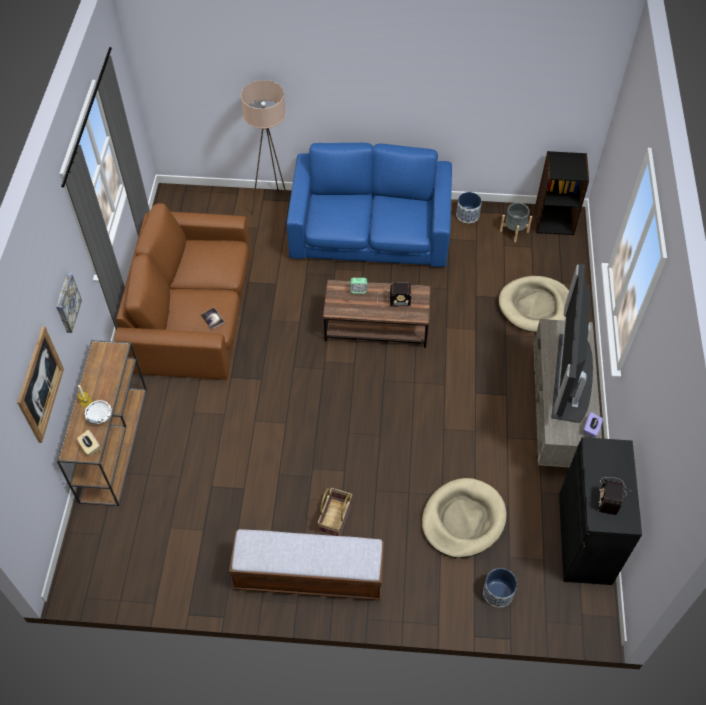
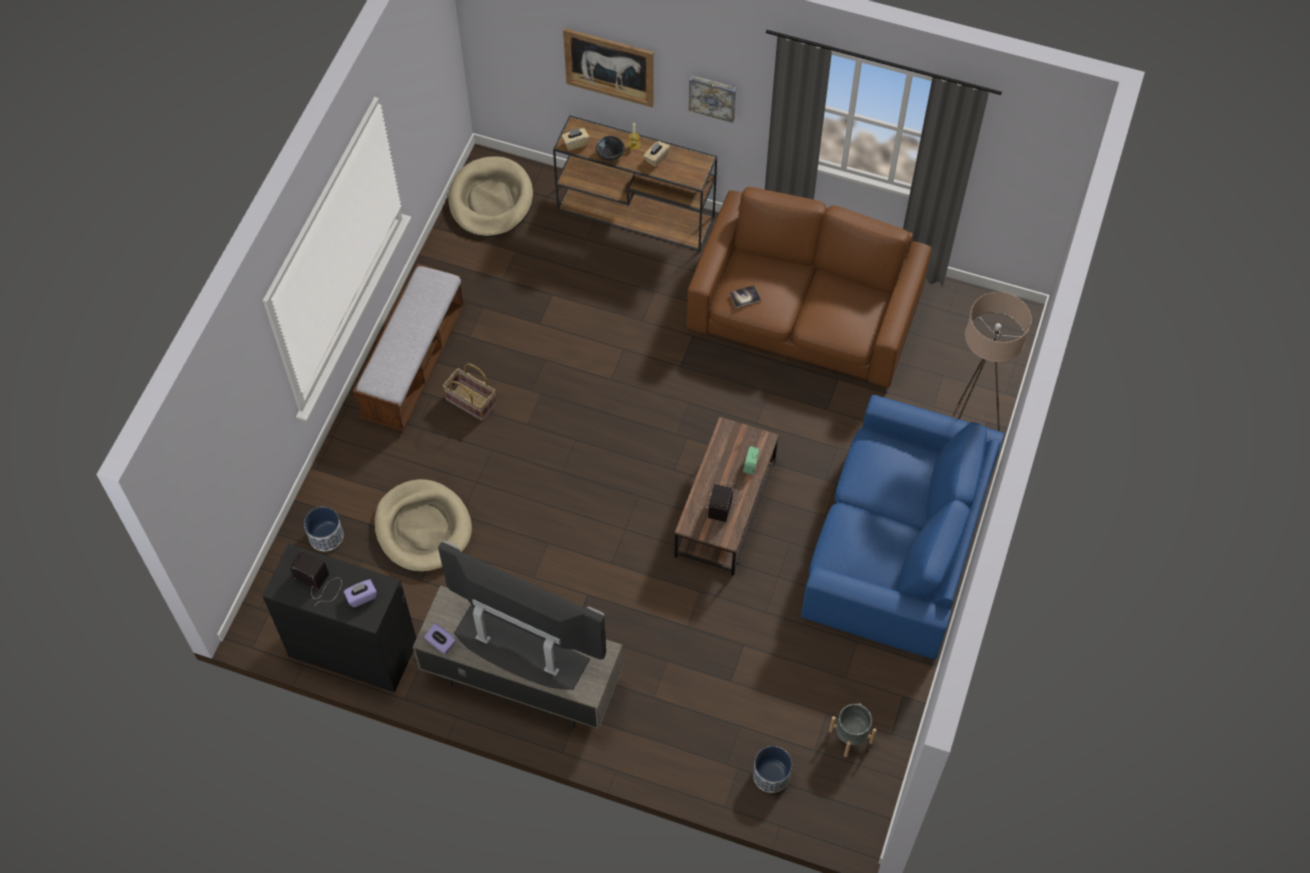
camera: 105 degrees right, 5 degrees up
white bowl [84,400,112,424] -> black bowl [596,136,625,161]
planter [456,192,482,223] -> planter moved to [753,746,792,793]
beige dog bed [499,276,569,332] -> beige dog bed moved to [448,156,533,237]
black bookcase [535,151,589,235] -> none
none -> purple tissue box [344,579,377,607]
none -> beige tissue box [643,141,670,167]

